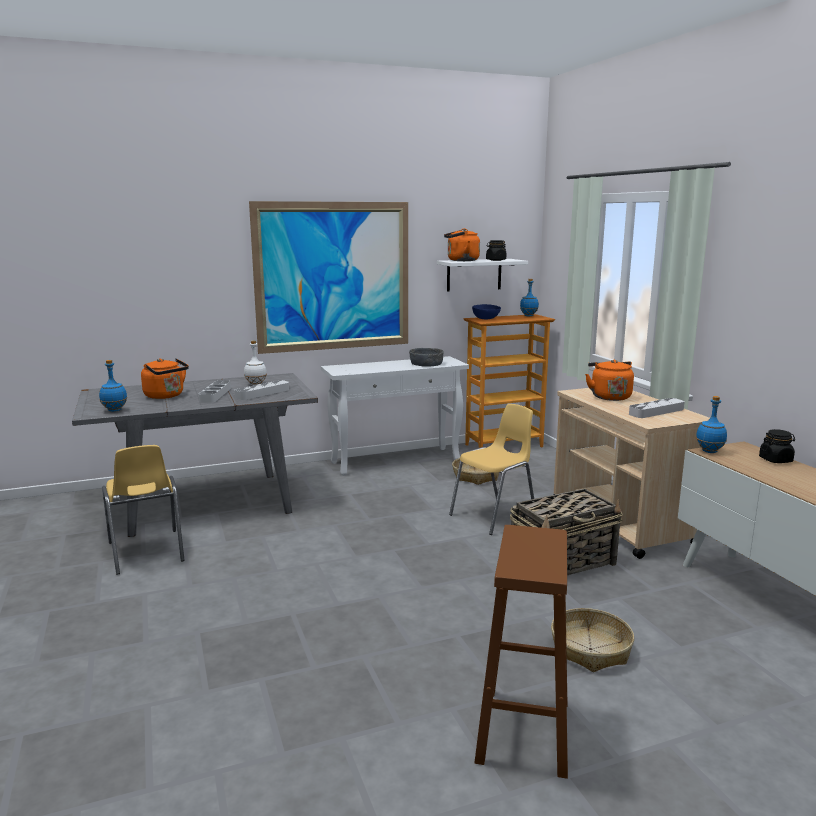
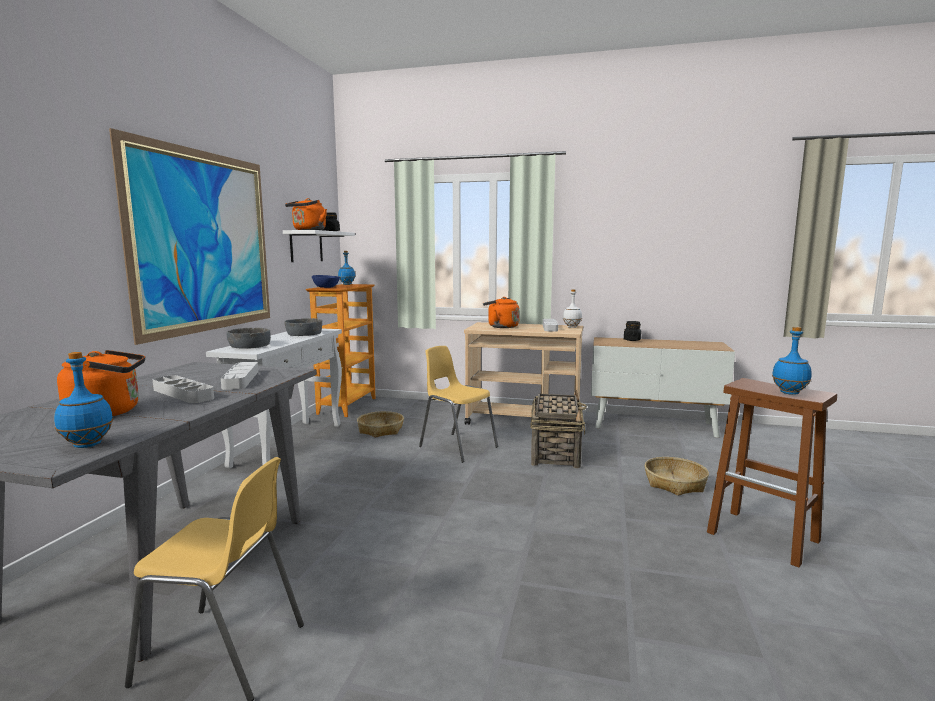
camera: 55 degrees left, 5 degrees down
white bottle [244,341,267,386] -> white bottle moved to [563,289,582,328]
yellow chair [449,404,534,535] -> yellow chair turned 45 degrees counterclockwise [419,346,498,463]
blue bottle [696,396,727,453] -> blue bottle moved to [772,327,812,395]
none -> grey bowl [226,328,271,348]

